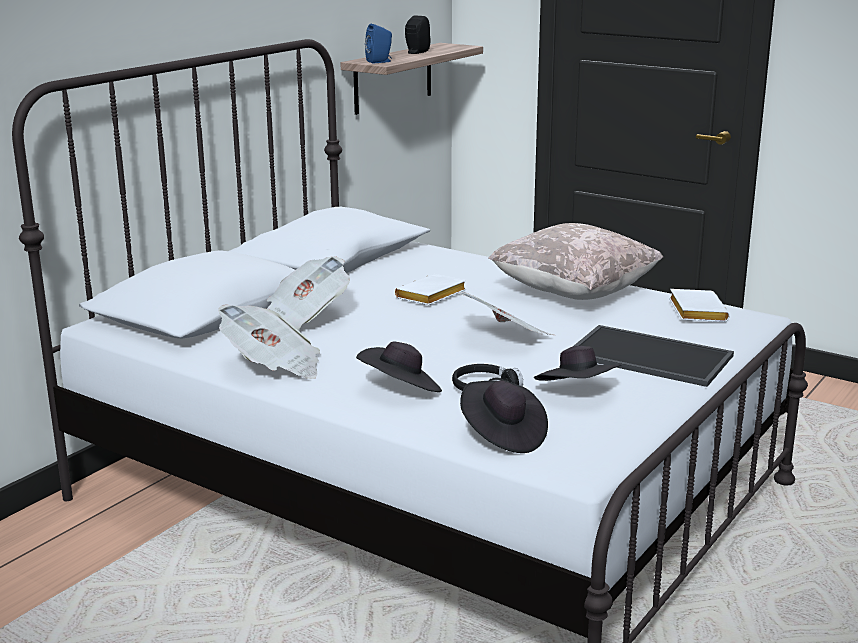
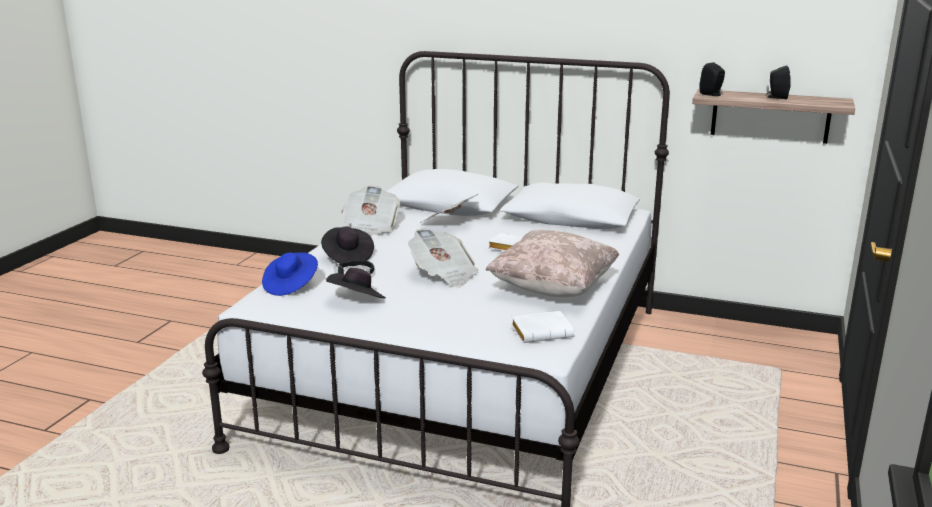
camera: 75 degrees right, 0 degrees up
blue speaker [365,24,392,64] -> black speaker [699,62,725,96]
black hat [460,381,548,453] -> blue hat [262,252,318,296]
tray [574,325,734,387] -> none

